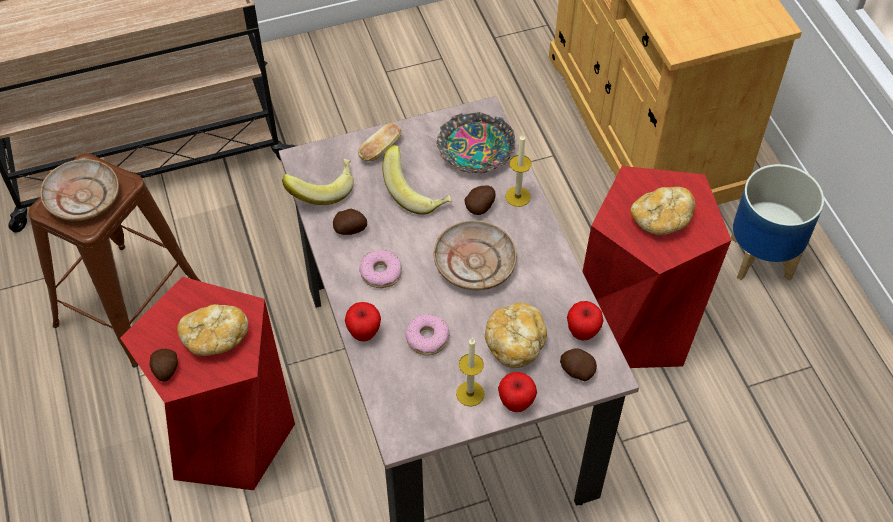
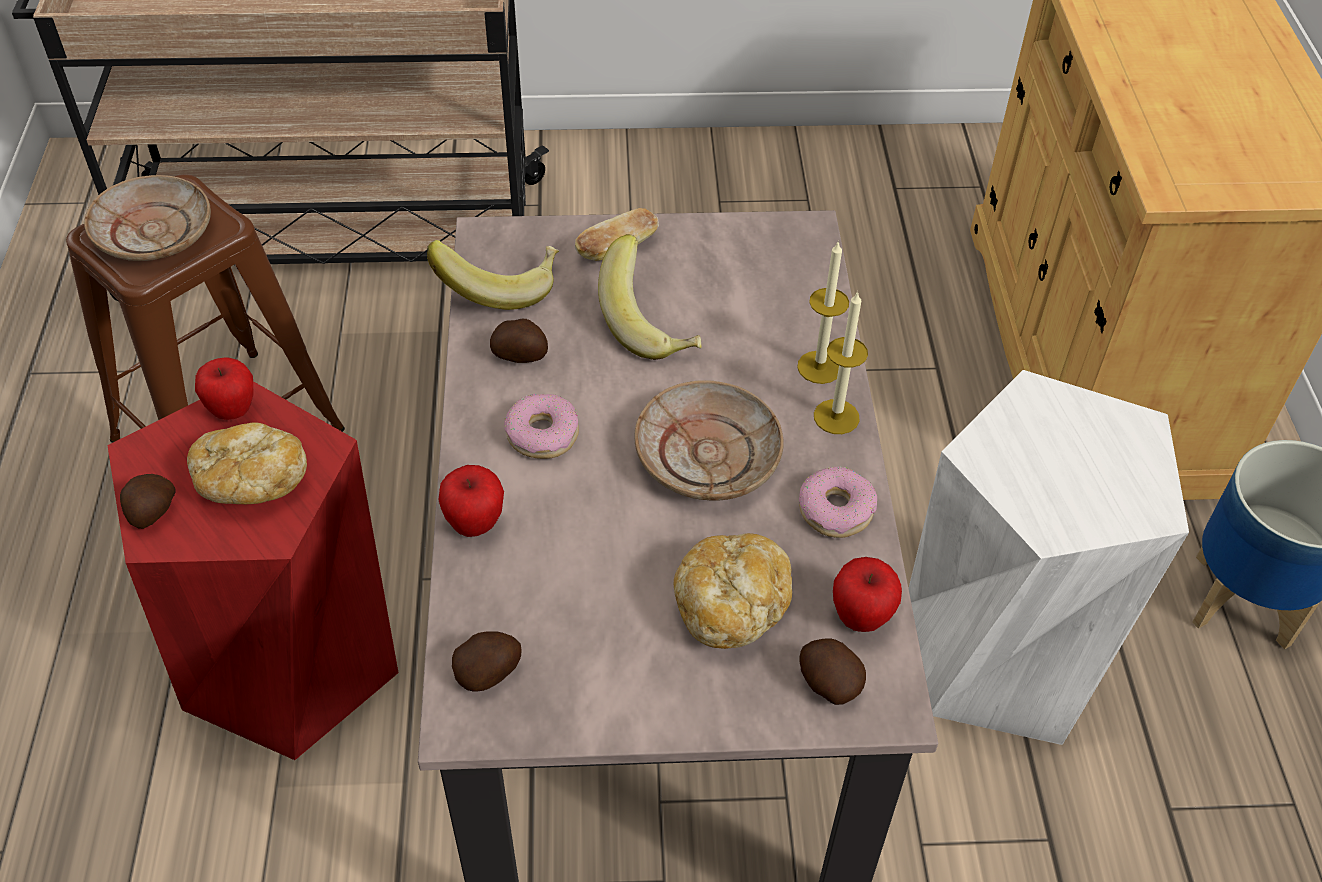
camera: 15 degrees right, 5 degrees down
donut [405,314,450,356] -> donut moved to [799,466,877,538]
bowl [437,112,515,173] -> none
candle [456,338,485,406] -> candle moved to [814,291,868,434]
potato [465,186,496,215] -> potato moved to [452,632,521,692]
apple [498,372,537,412] -> apple moved to [195,357,253,420]
red stool [582,166,731,368] -> white stool [908,370,1189,745]
bread [630,187,695,235] -> none

